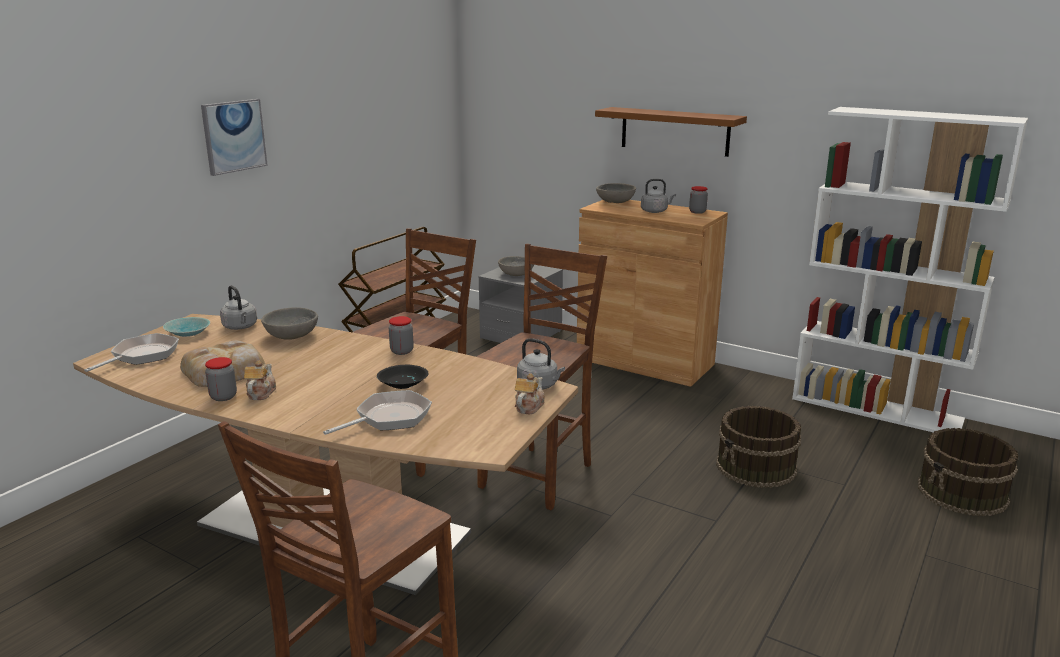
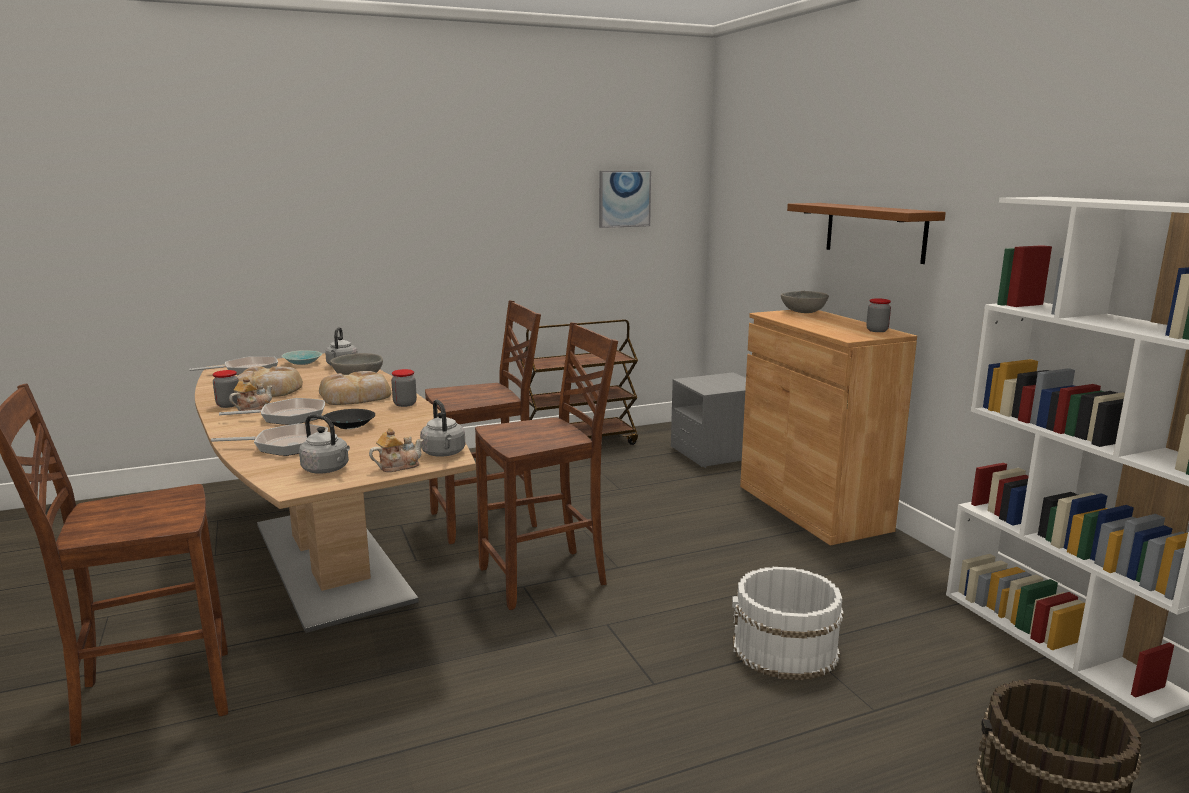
camera: 35 degrees right, 5 degrees down
picture [201,99,268,176] -> picture moved to [599,171,651,228]
grey bowl [498,256,534,276] -> none
grey kettle [641,179,676,213] -> grey kettle moved to [299,414,350,473]
brown bucket [716,406,801,488] -> white bucket [732,567,844,680]
none -> frying pan [219,398,325,425]
none -> bread [319,371,391,405]

